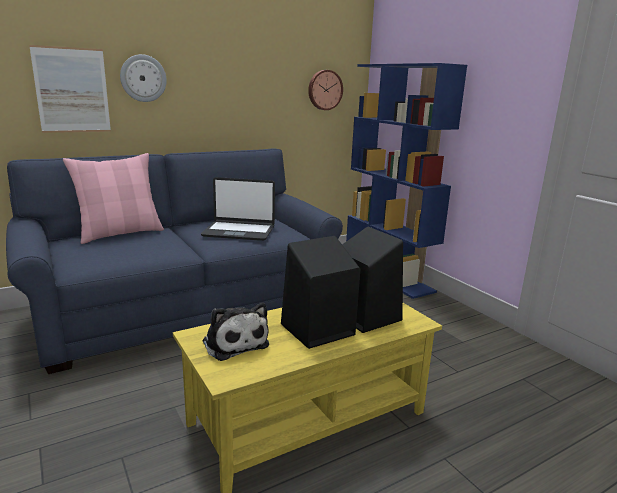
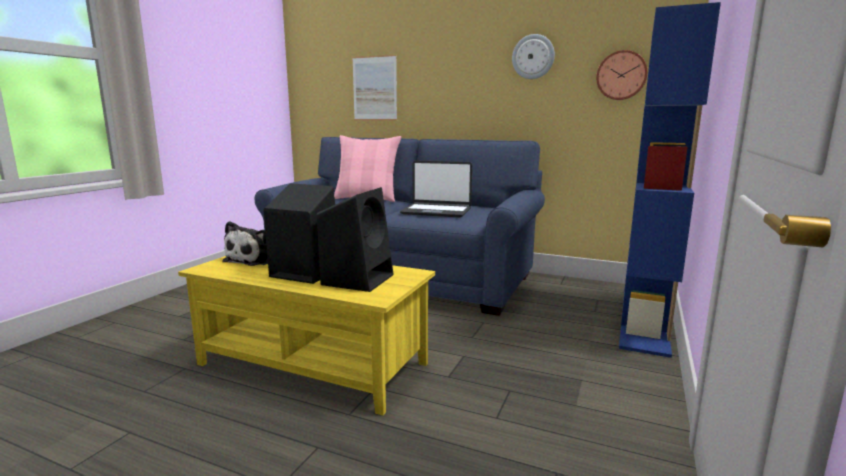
camera: 55 degrees right, 5 degrees down
wall clock [120,54,167,102] -> wall clock moved to [512,34,555,79]
laptop [201,177,275,241] -> laptop turned 45 degrees counterclockwise [400,160,472,218]

